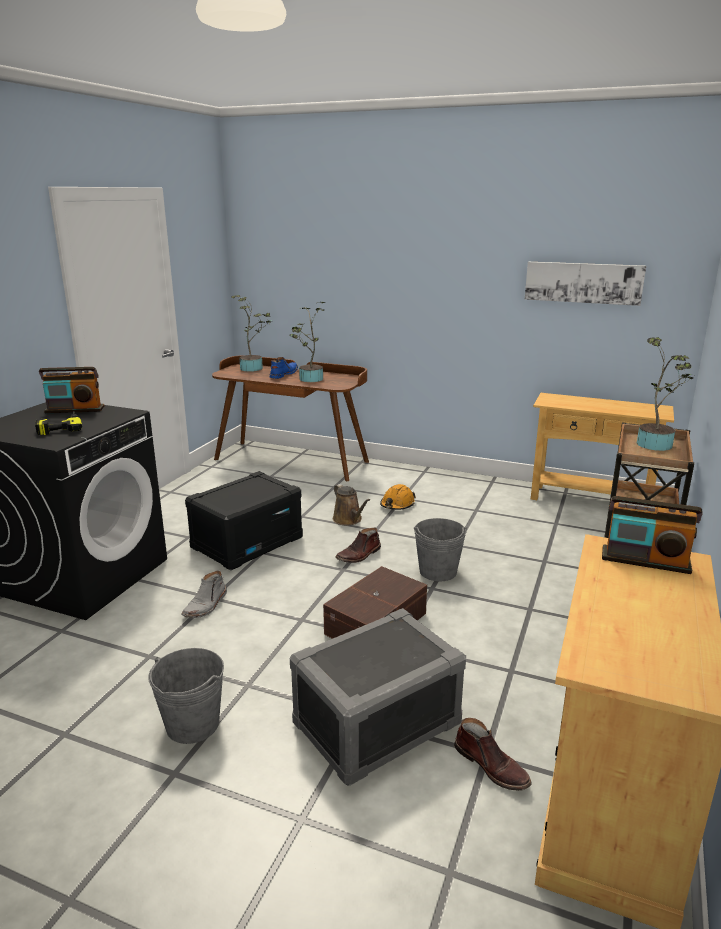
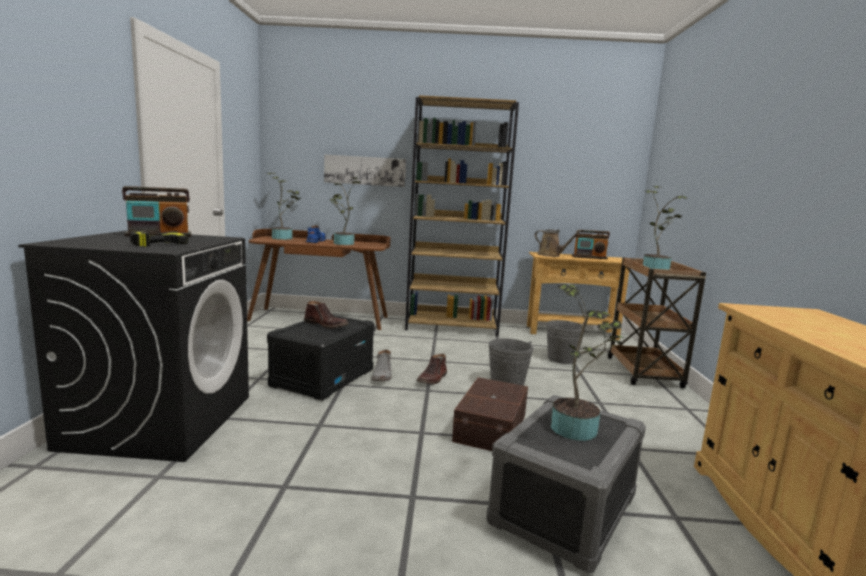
camera: 20 degrees left, 10 degrees down
grey bucket [148,648,224,744] -> grey bucket moved to [546,320,586,364]
grey boot [181,570,227,618] -> grey boot moved to [371,350,392,381]
brown watering can [333,484,370,526] -> brown watering can moved to [535,229,583,257]
orange hard hat [380,484,416,510] -> none
brown boot [454,718,532,791] -> brown boot moved to [304,301,349,329]
picture [525,262,646,306] -> picture moved to [324,154,406,187]
radio [602,496,702,574] -> radio moved to [572,230,610,259]
none -> brown bookcase [405,95,519,336]
none -> potted plant [551,284,625,441]

